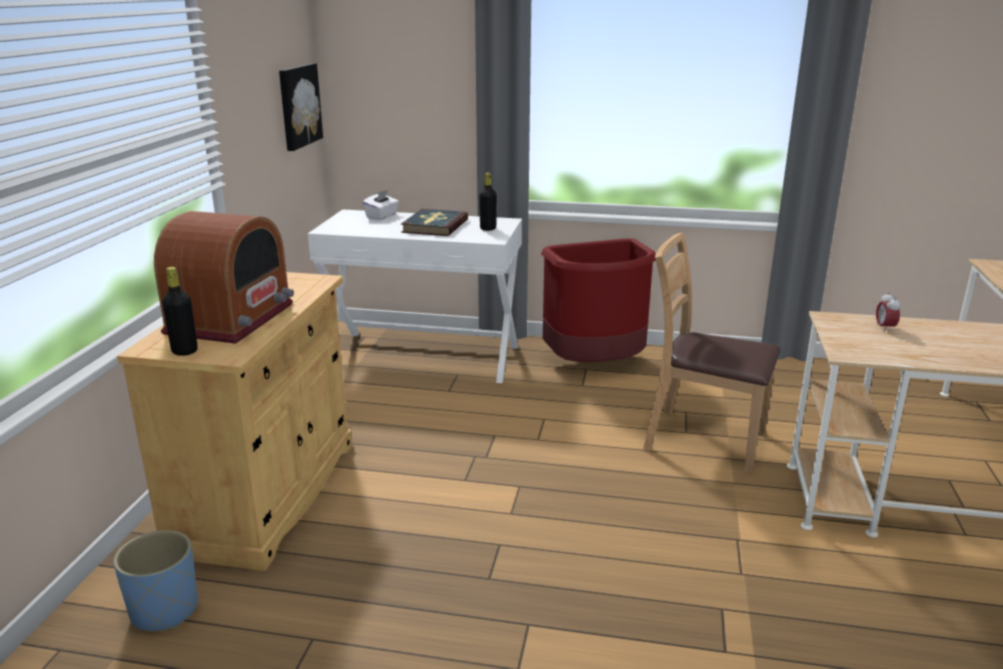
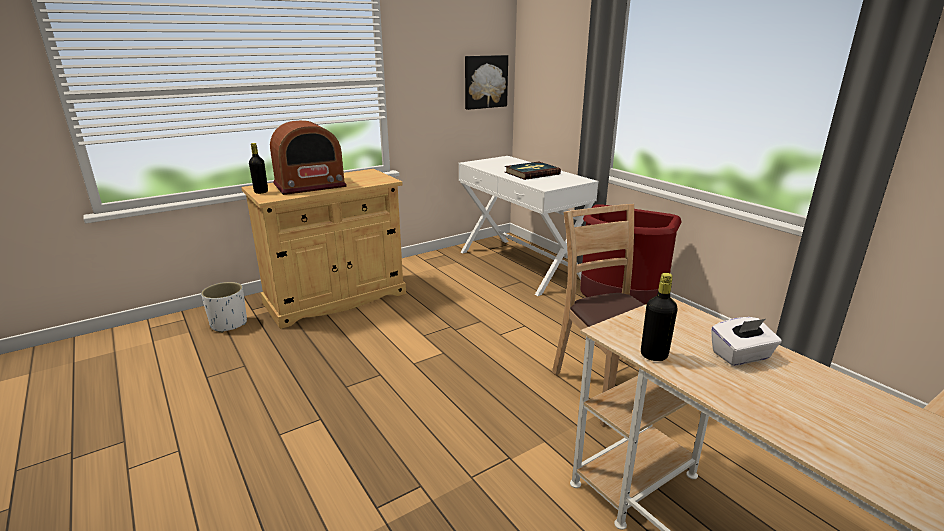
camera: 45 degrees right, 0 degrees up
blue planter [113,530,198,631] -> white planter [201,282,247,333]
white tissue box [363,190,399,220] -> white tissue box moved to [711,317,781,366]
black bottle [479,173,497,231] -> black bottle moved to [641,273,678,361]
alarm clock [876,292,900,332] -> none

